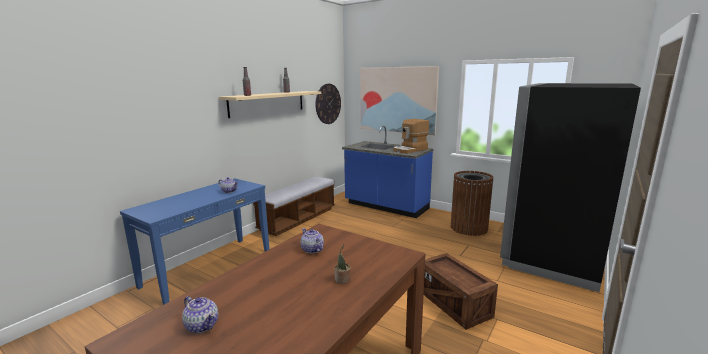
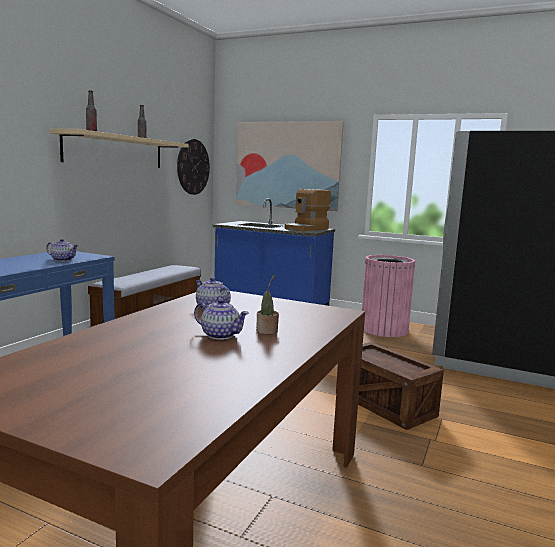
camera: 10 degrees left, 5 degrees down
teapot [182,296,218,333] -> teapot moved to [194,299,249,340]
brown trash can [451,171,493,236] -> pink trash can [362,255,415,337]

